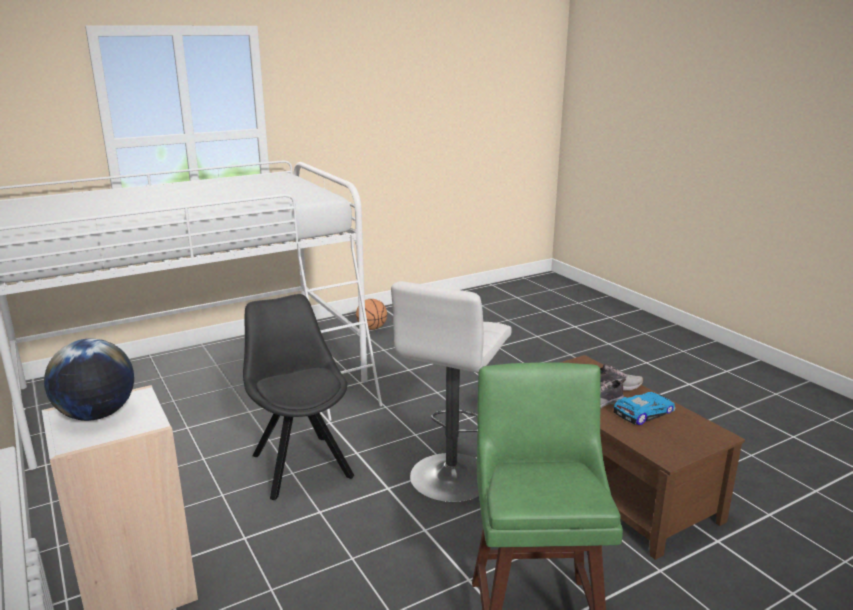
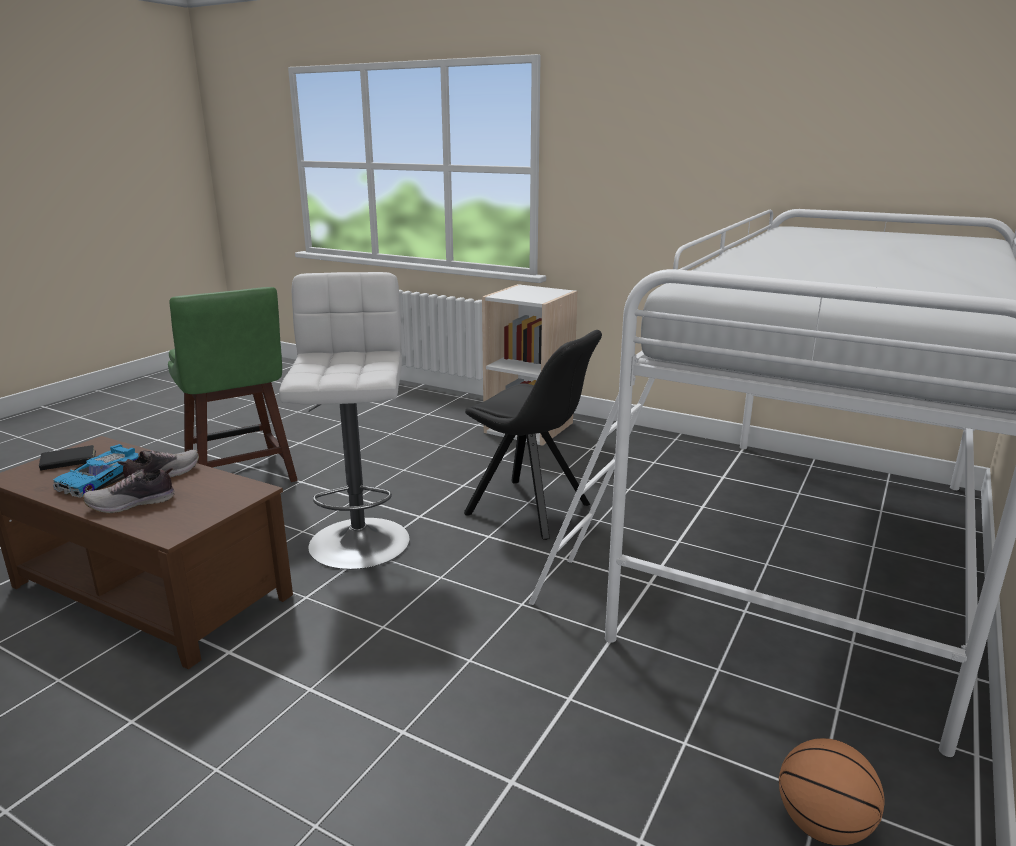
camera: 150 degrees right, 0 degrees up
globe [44,338,134,421] -> none
none -> black book [39,445,96,471]

